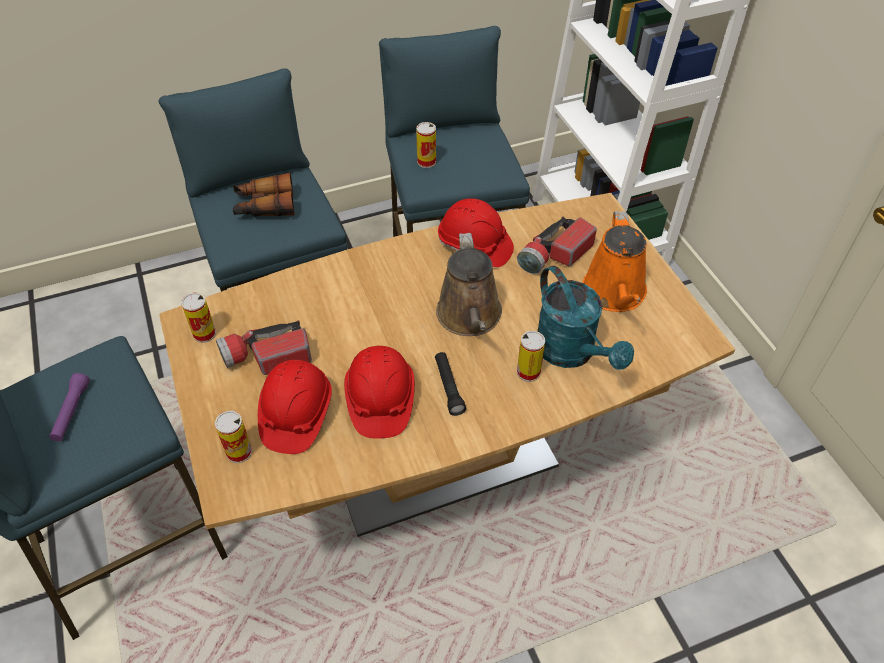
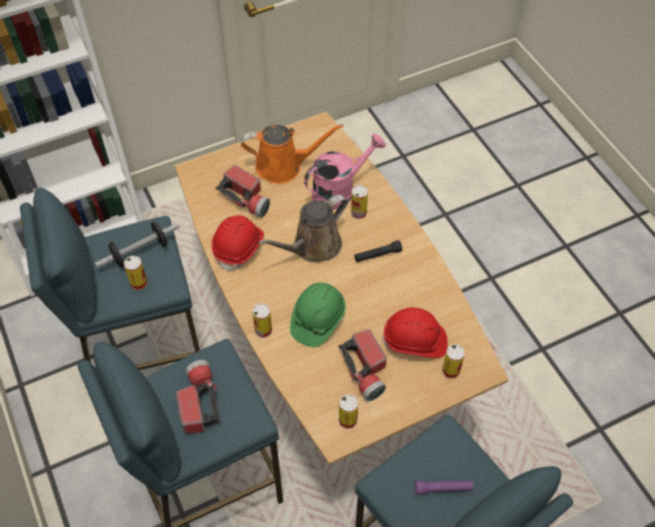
camera: 95 degrees left, 5 degrees up
binoculars [232,173,295,217] -> flashlight [176,360,220,434]
red hard hat [344,346,415,438] -> none
brown watering can [436,233,502,336] -> brown watering can turned 150 degrees clockwise [258,195,348,263]
turquoise watering can [537,266,634,370] -> pink watering can [304,133,386,210]
none -> dumbbell [95,222,180,268]
none -> can [252,303,272,338]
none -> green hard hat [290,283,346,347]

